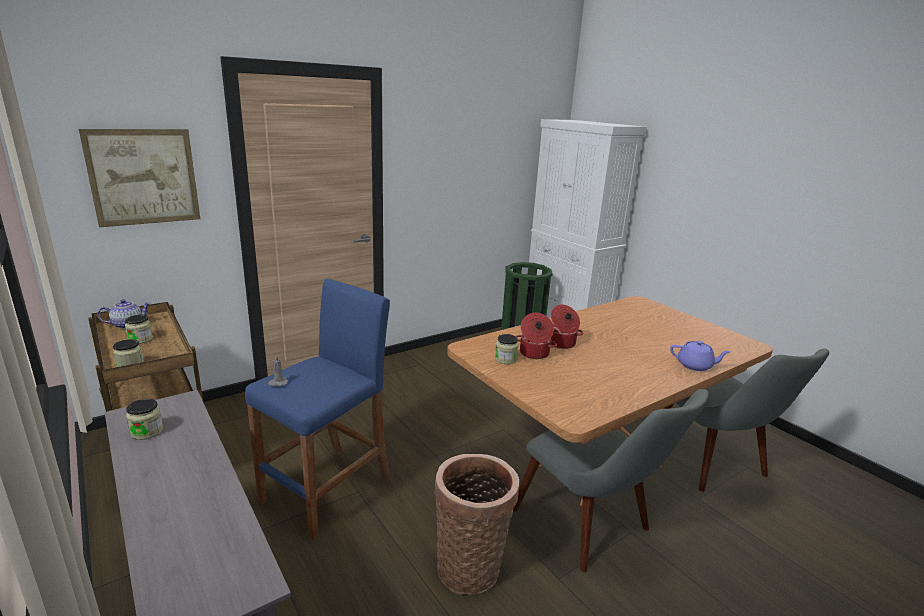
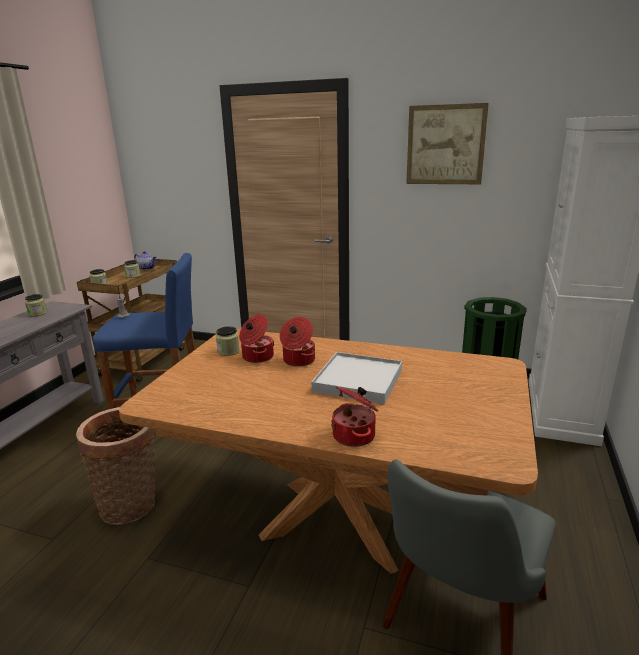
camera: 55 degrees right, 0 degrees up
picture [79,129,200,227] -> picture moved to [406,103,489,184]
grey chair [513,389,709,572] -> none
purple teapot [670,341,731,371] -> cooking pot [331,387,378,447]
none -> white tray [311,352,402,404]

